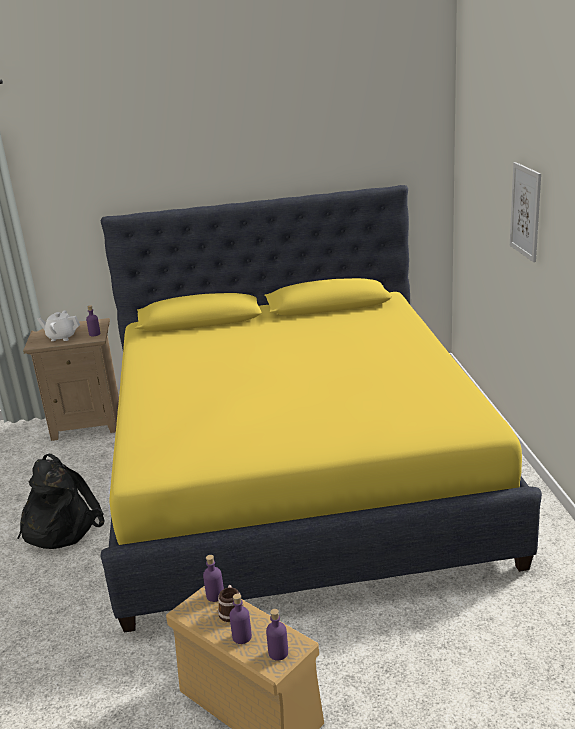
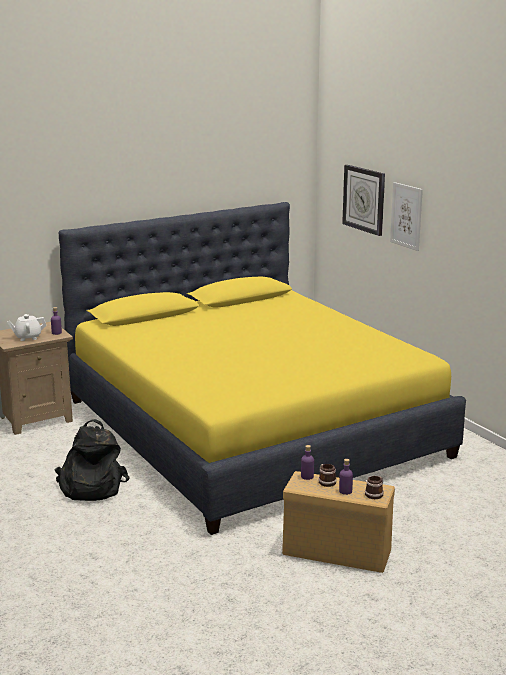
camera: 25 degrees left, 5 degrees down
purple bottle [266,609,288,661] -> mug [365,476,384,499]
none -> wall clock [342,165,385,236]

